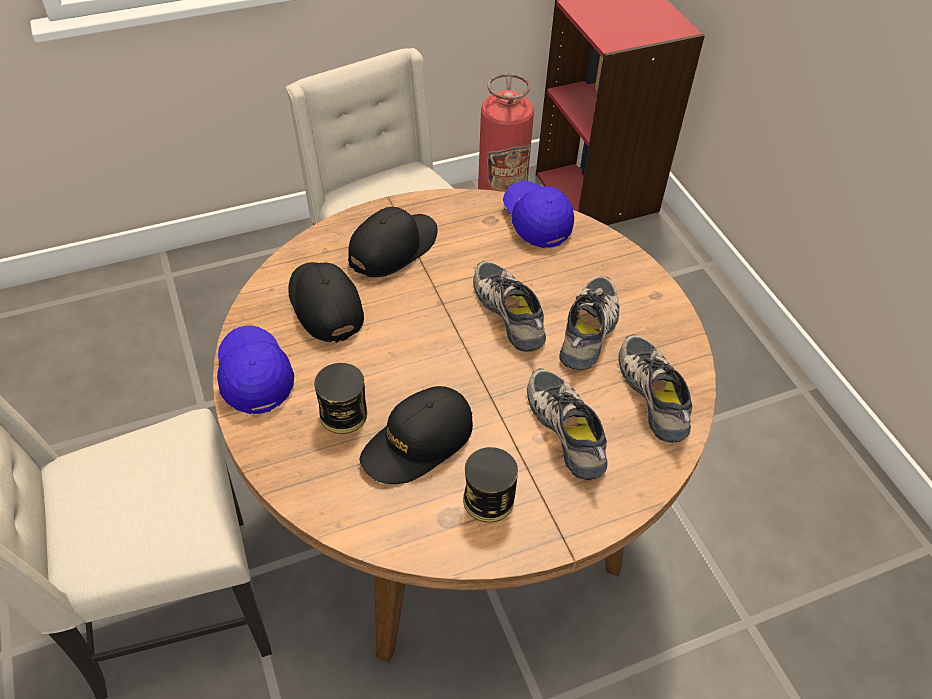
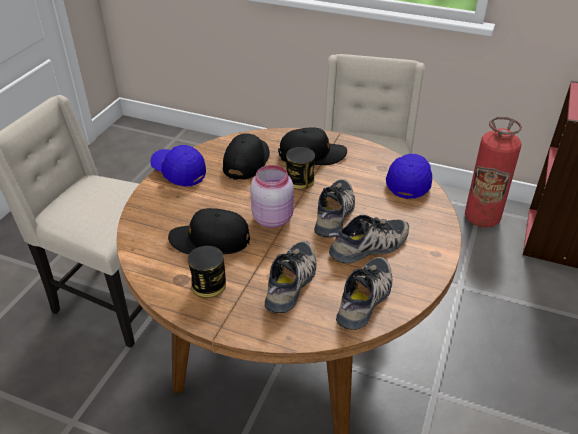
camera: 45 degrees right, 10 degrees down
blue cap [217,325,294,414] -> blue cap turned 75 degrees counterclockwise [150,145,206,186]
can [314,363,367,434] -> can moved to [286,147,315,189]
none -> pink jar [250,165,294,228]

